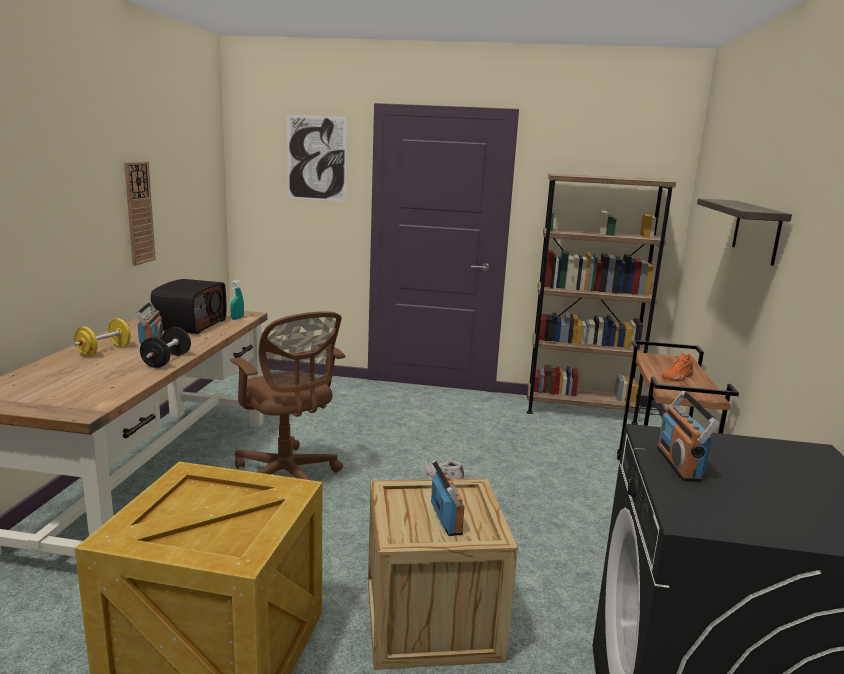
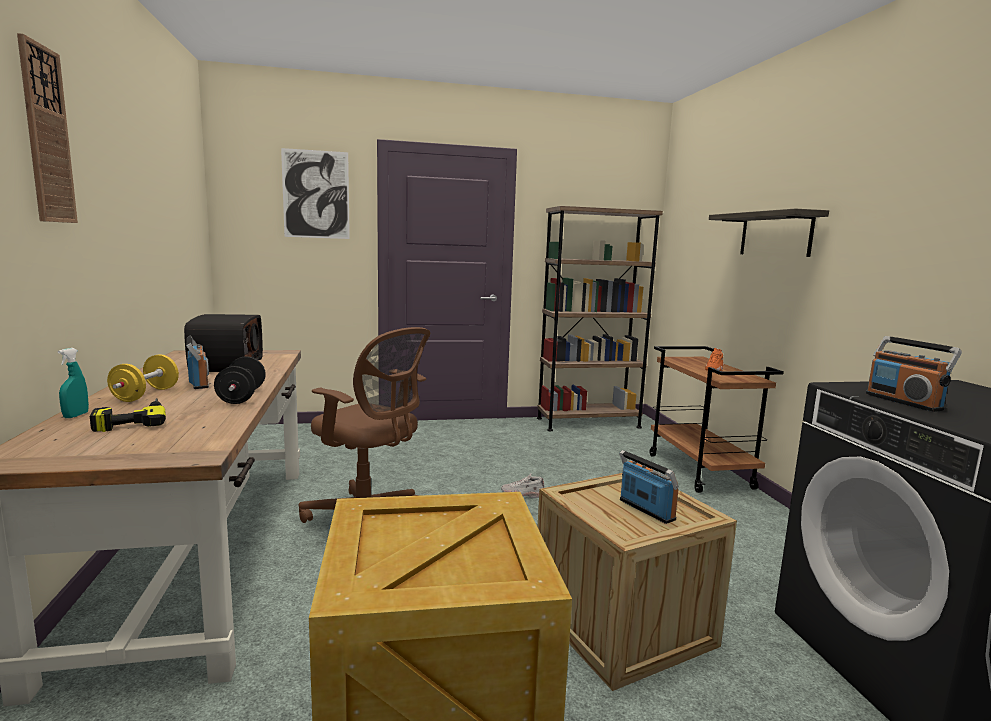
camera: 20 degrees left, 5 degrees down
wall clock [124,162,156,266] -> wall clock moved to [17,33,78,223]
turquoise spray bottle [230,280,244,320] -> turquoise spray bottle moved to [58,348,89,418]
none -> power drill [90,398,166,432]

